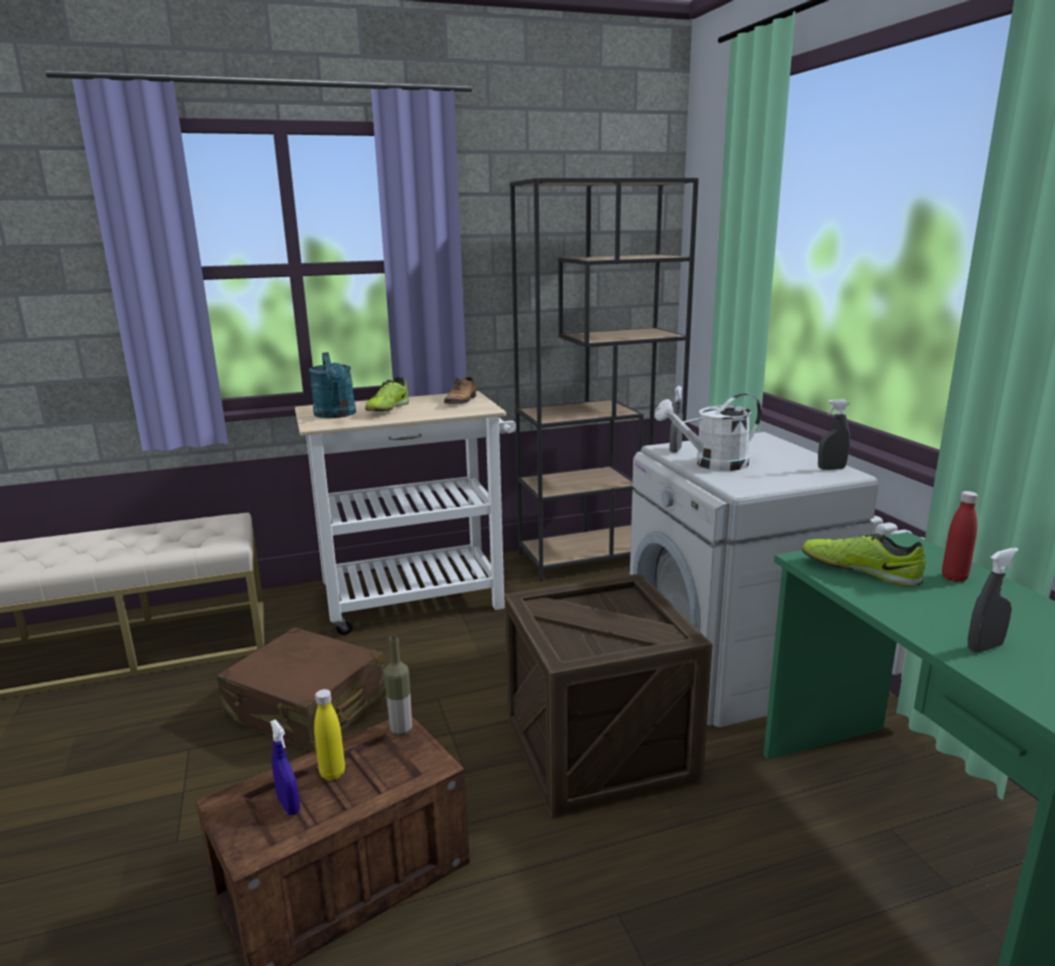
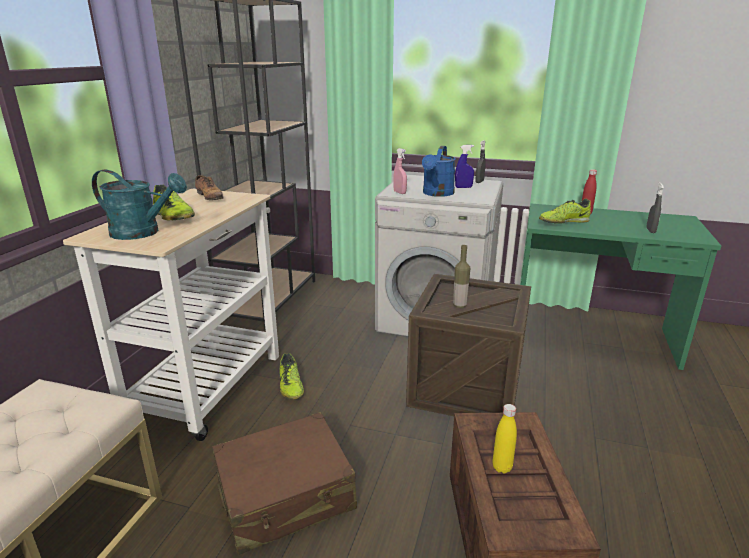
camera: 55 degrees left, 5 degrees up
blue spray bottle [270,719,300,815] -> blue spray bottle moved to [455,145,474,188]
bottle [384,636,412,736] -> bottle moved to [453,245,470,308]
white watering can [655,393,762,471] -> blue watering can [422,146,455,197]
grey spray bottle [670,386,683,453] -> pink spray bottle [393,148,407,194]
none -> shoe [279,353,304,400]

